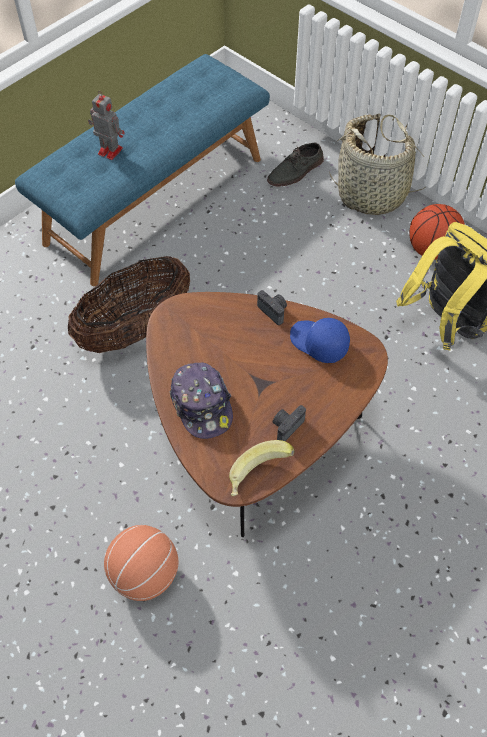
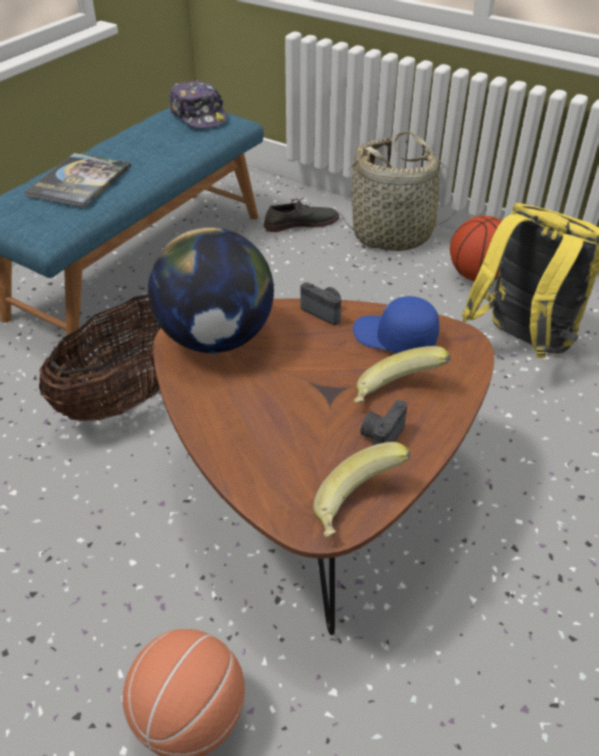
camera: 10 degrees left, 15 degrees down
toy robot [88,91,124,160] -> book [24,153,131,208]
cap [170,362,233,439] -> cap moved to [169,80,227,128]
grey shoe [267,143,324,186] -> grey shoe turned 150 degrees counterclockwise [264,198,339,232]
none -> globe [148,227,274,353]
none -> banana [354,346,450,403]

